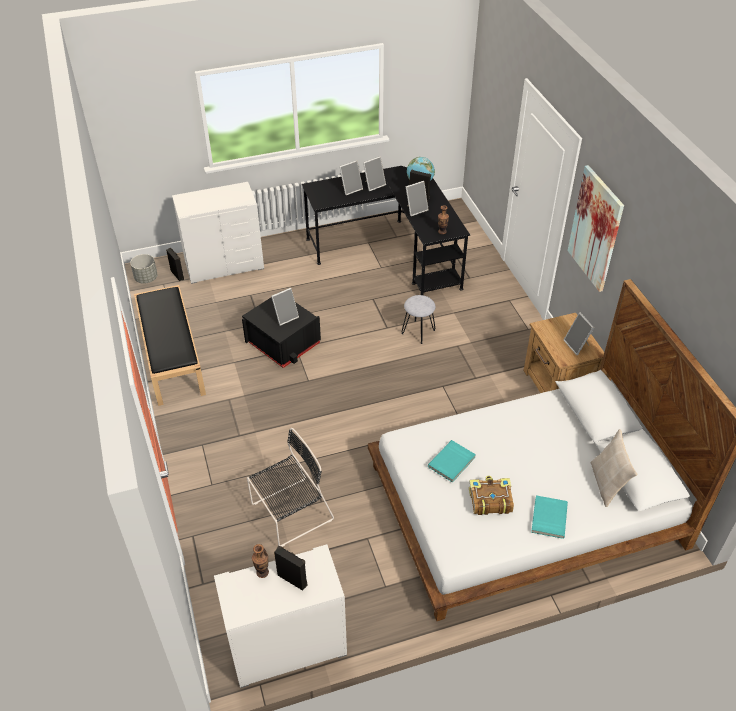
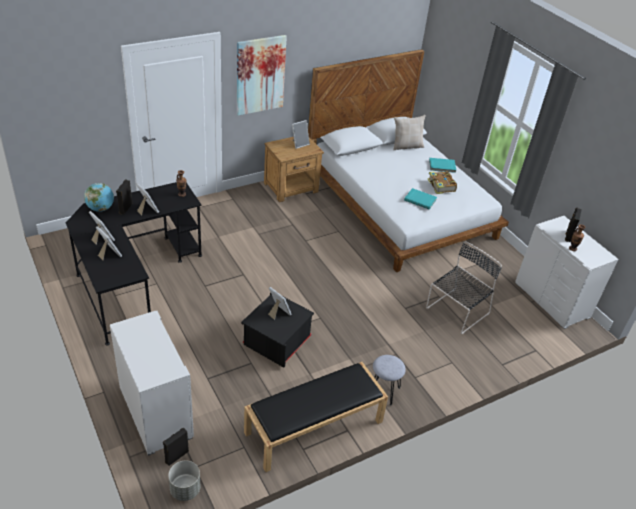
camera: 105 degrees left, 5 degrees down
black chair [247,428,334,547] -> black chair turned 90 degrees clockwise [426,242,502,334]
grey stool [401,295,436,344] -> grey stool moved to [373,355,406,405]

